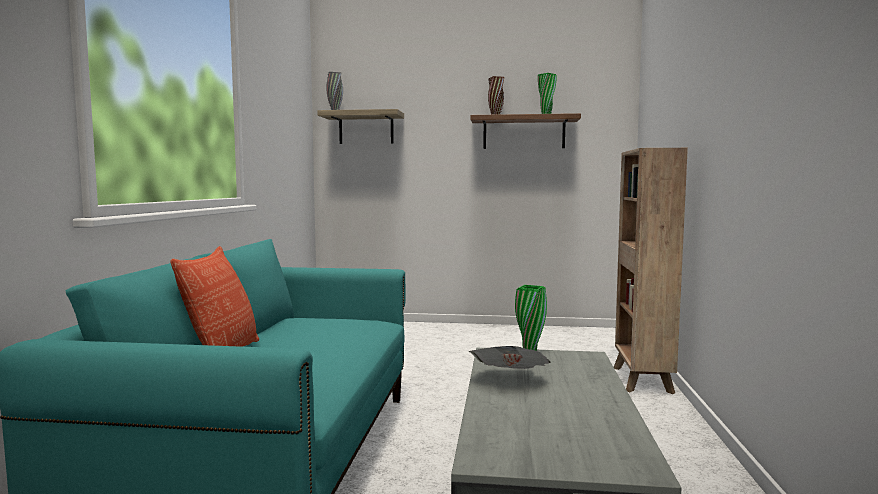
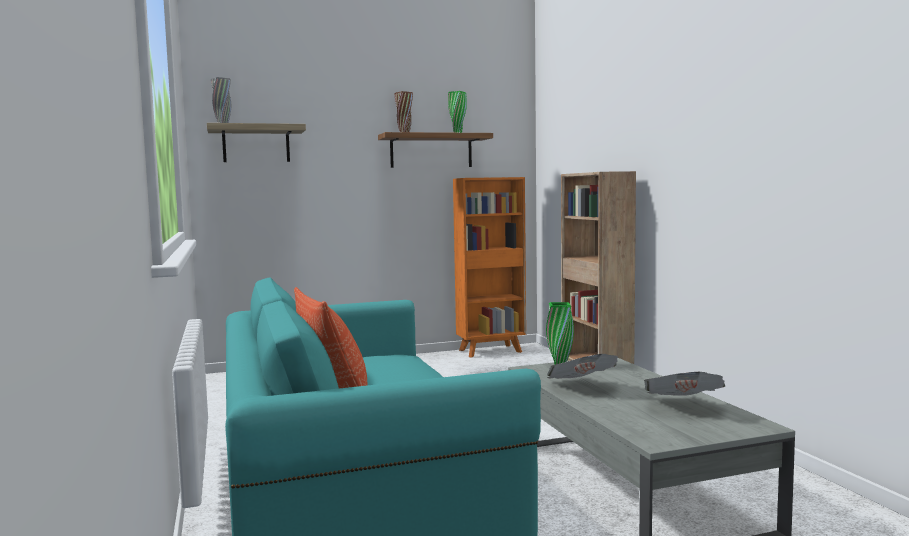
camera: 25 degrees left, 0 degrees up
none -> orange bookcase [453,177,526,357]
none -> newspaper [644,372,726,396]

